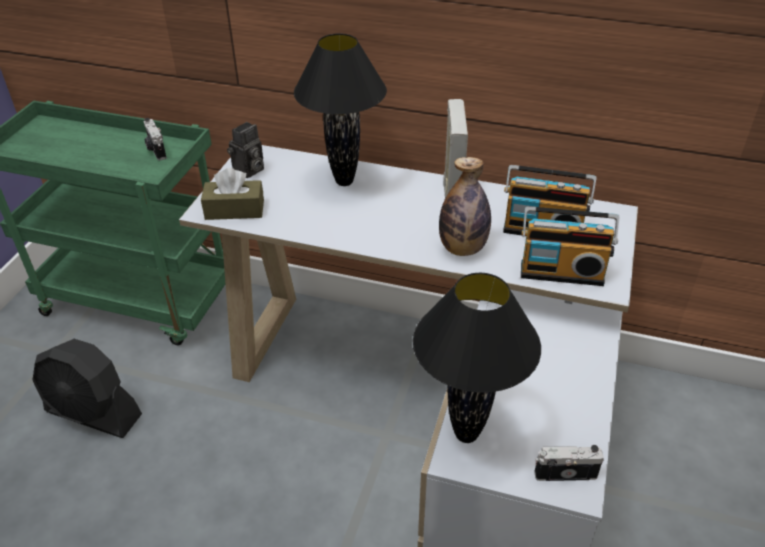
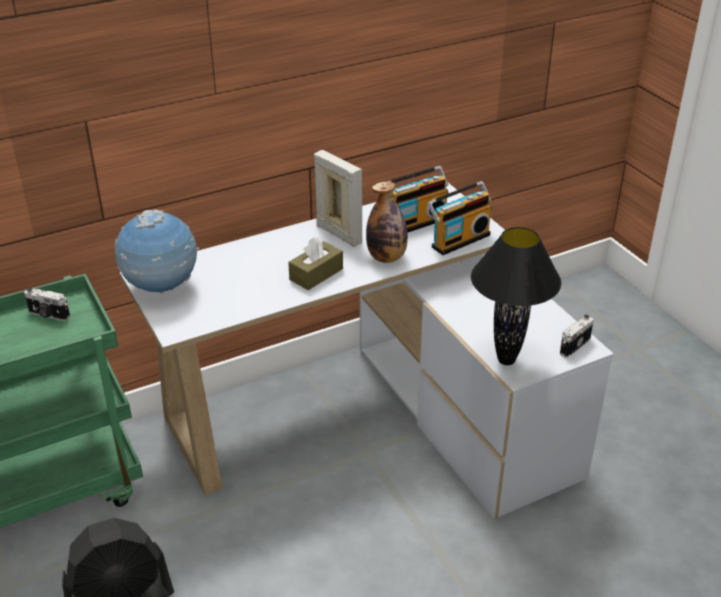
camera: 45 degrees left, 5 degrees down
brown tissue box [201,168,264,220] -> brown tissue box moved to [288,237,343,290]
camera [227,122,264,178] -> globe [115,209,199,293]
black table lamp [294,33,387,186] -> none

